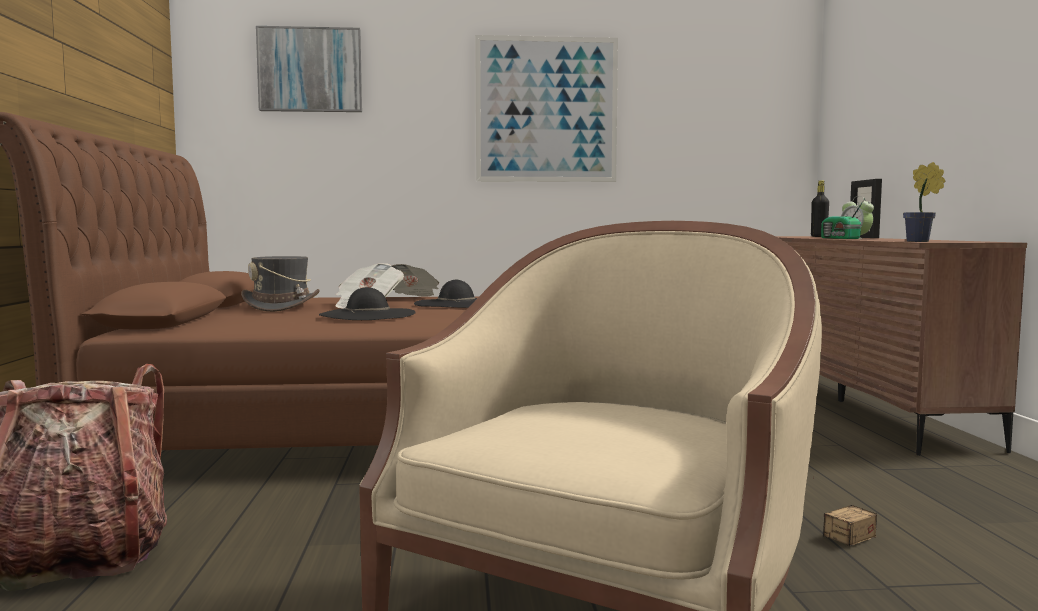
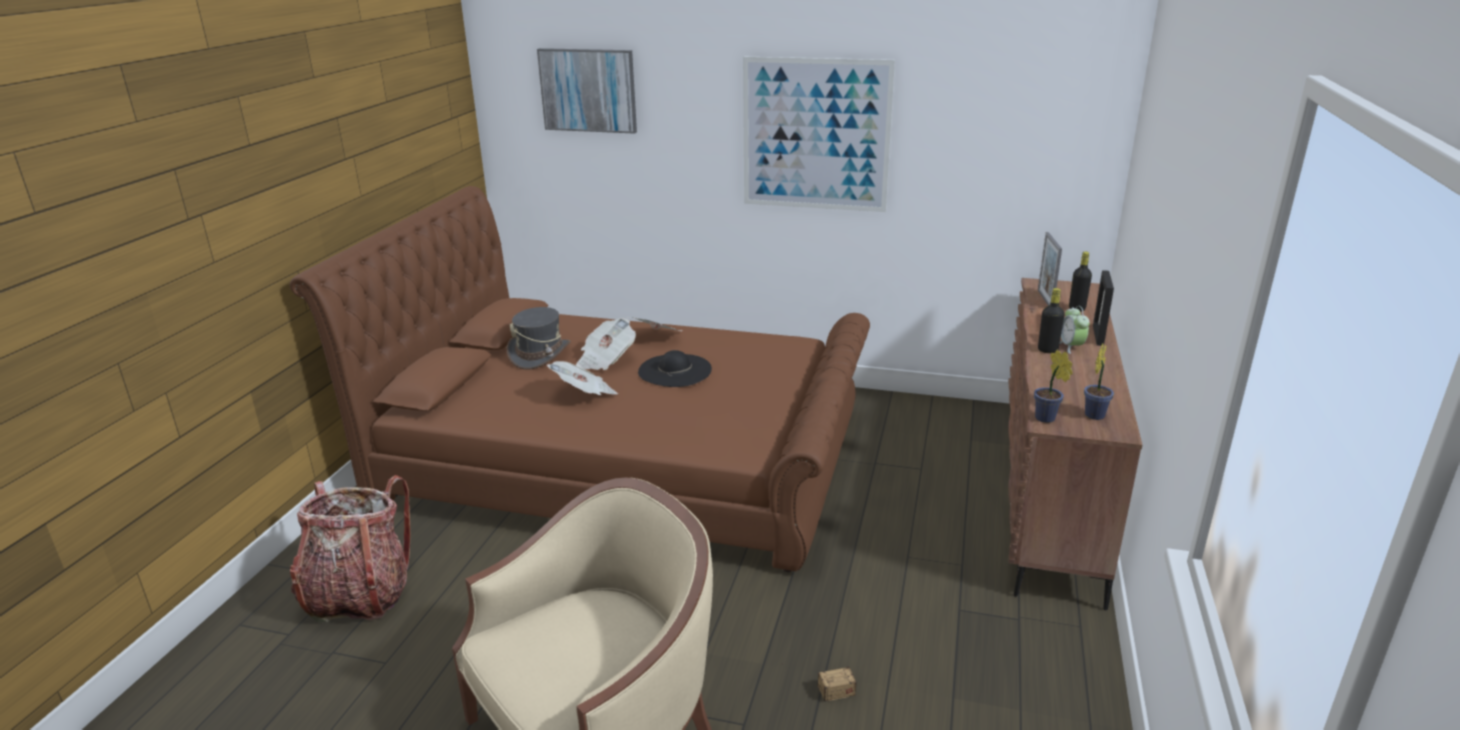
camera: 20 degrees right, 20 degrees up
black hat [319,287,416,320] -> newspaper [547,361,618,395]
radio [821,200,864,239] -> black bottle [1038,288,1065,353]
none -> picture frame [1038,232,1062,306]
none -> potted plant [1084,344,1114,420]

